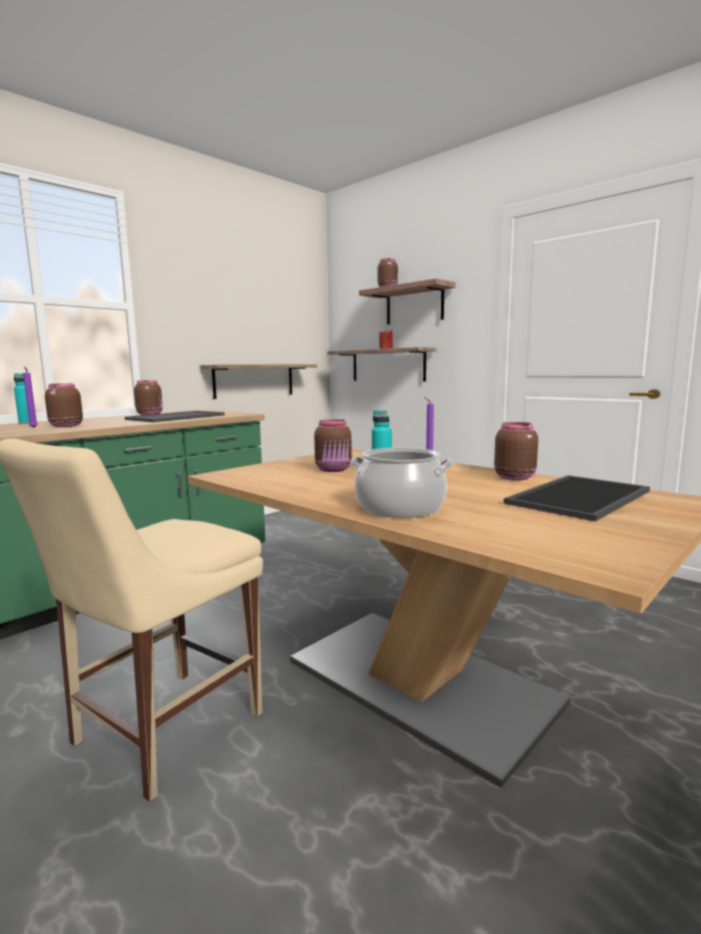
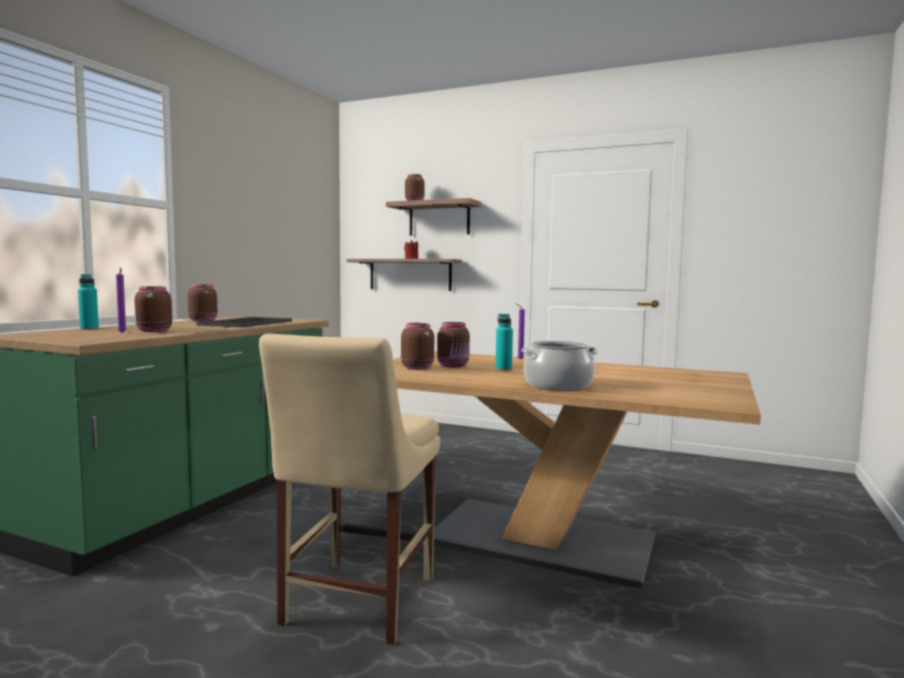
camera: 20 degrees left, 5 degrees down
shelf [200,364,317,399] -> none
brown jar [494,422,538,480] -> brown jar moved to [401,323,434,370]
tray [504,475,650,522] -> none

